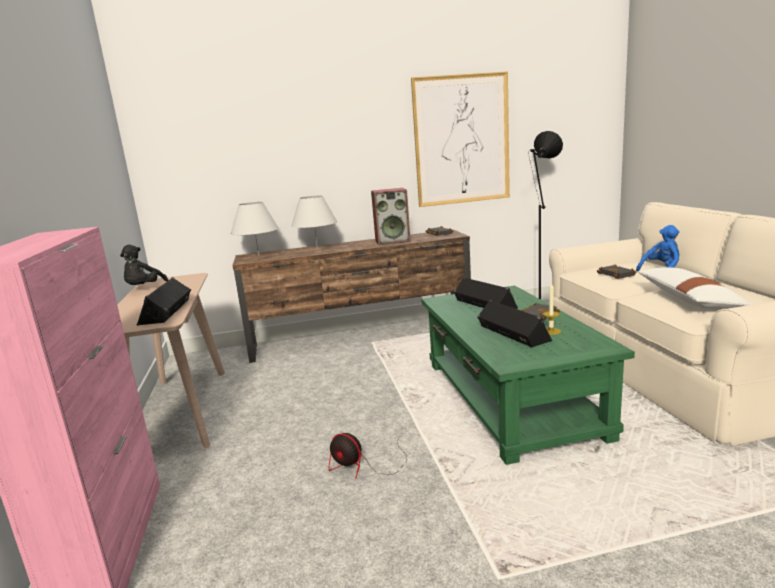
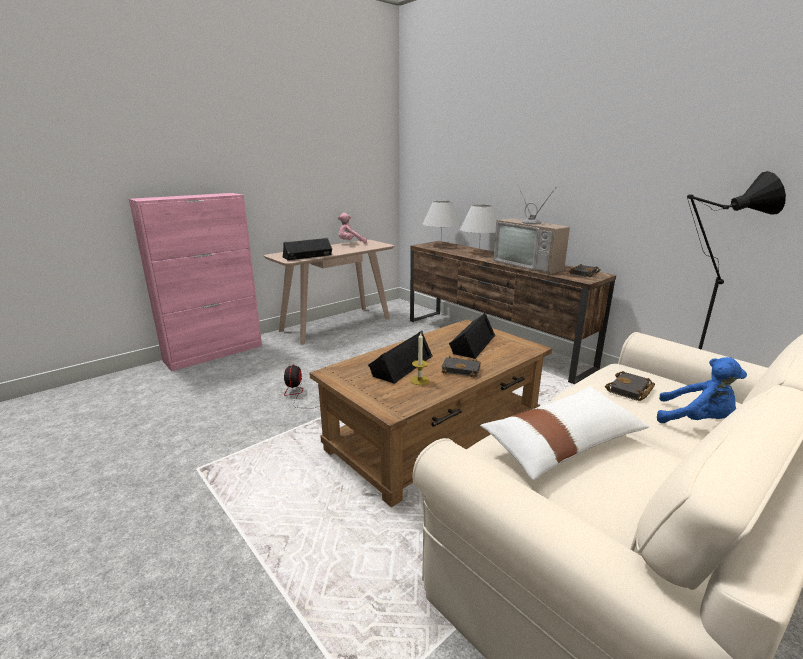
camera: 60 degrees right, 5 degrees up
black plush toy [120,245,168,285] -> pink plush toy [338,213,367,243]
speaker [371,188,411,245] -> television [494,184,570,274]
picture [411,71,510,207] -> none
green coffee table [421,286,635,465] -> brown coffee table [309,319,552,507]

